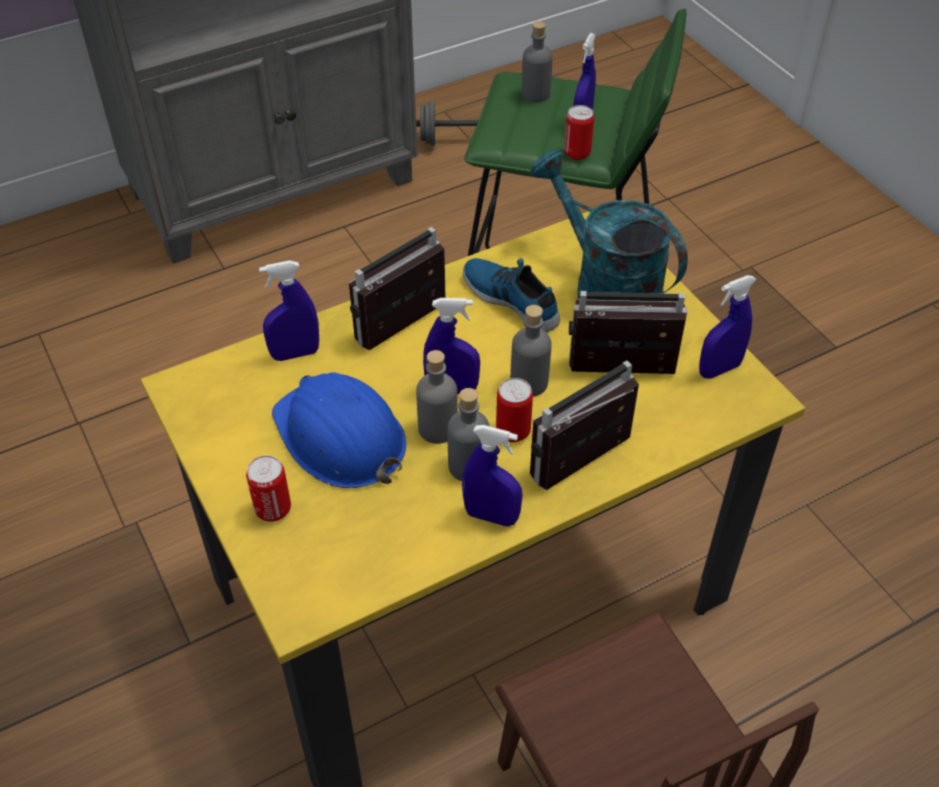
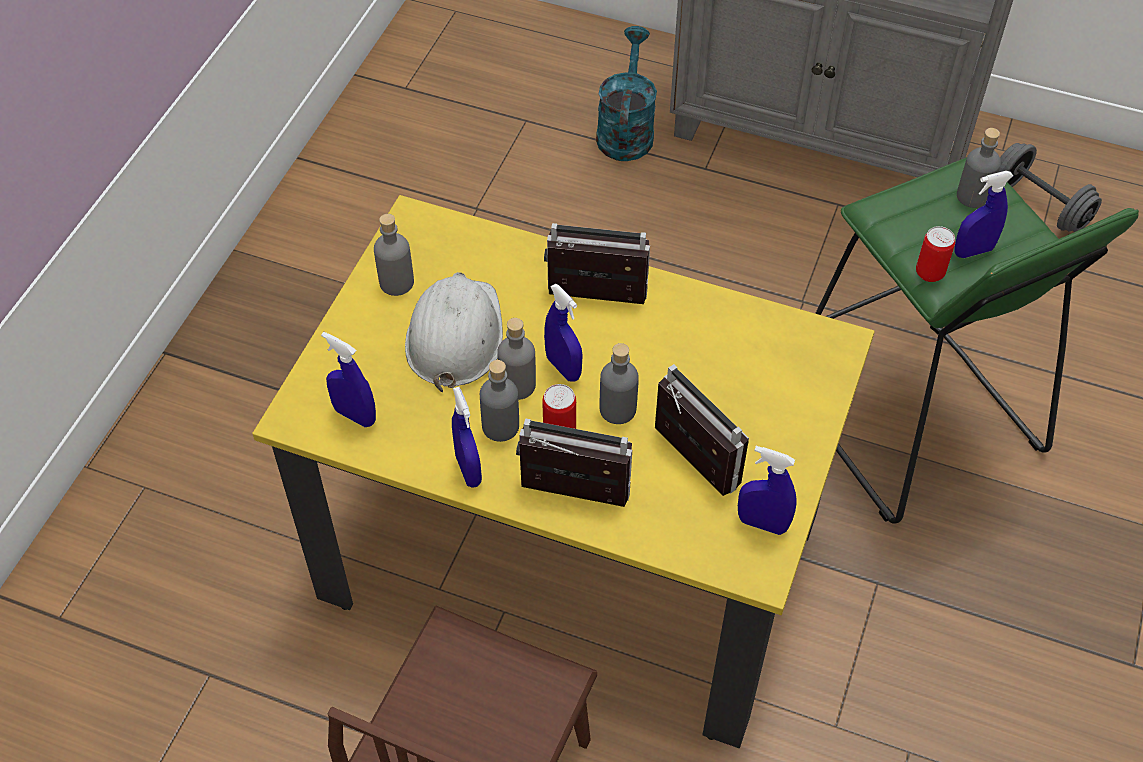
camera: 50 degrees right, 5 degrees up
can [246,455,291,522] -> none
blue spray bottle [259,260,319,361] -> blue spray bottle moved to [321,332,376,427]
blue hard hat [272,373,406,488] -> white hard hat [405,272,503,392]
shoe [463,258,560,332] -> none
turquoise watering can [531,149,688,301] -> turquoise watering can moved to [596,26,657,161]
none -> grey bottle [374,214,414,296]

